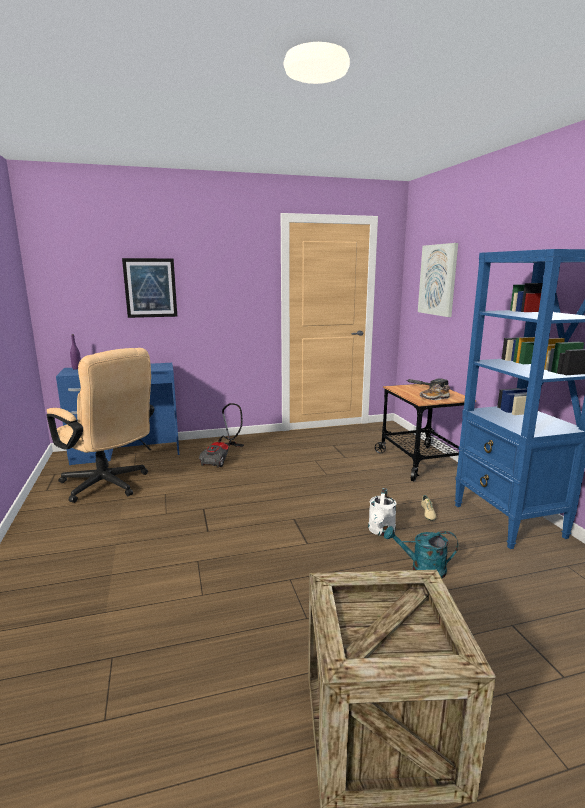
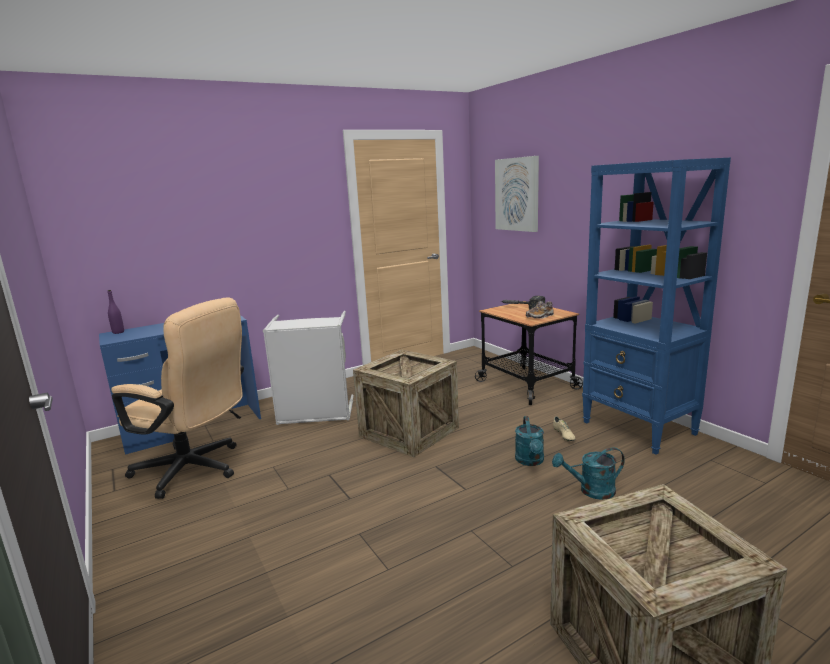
camera: 15 degrees left, 0 degrees up
picture [122,258,177,318] -> none
vacuum cleaner [199,403,244,467] -> grey laundry basket [263,311,354,425]
white watering can [368,488,397,536] -> turquoise watering can [515,416,544,466]
none -> crate [353,350,459,457]

